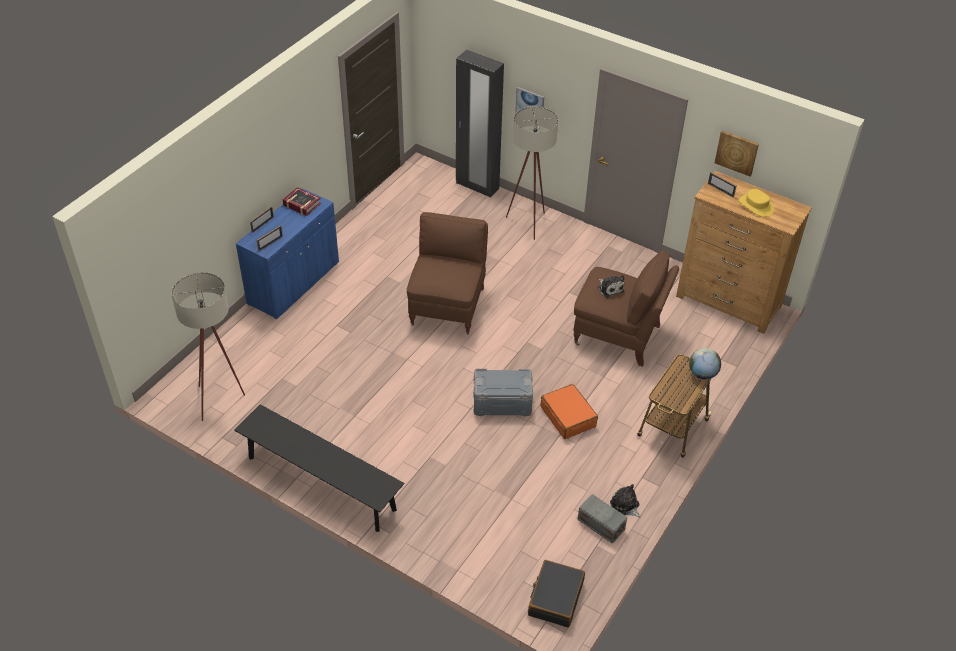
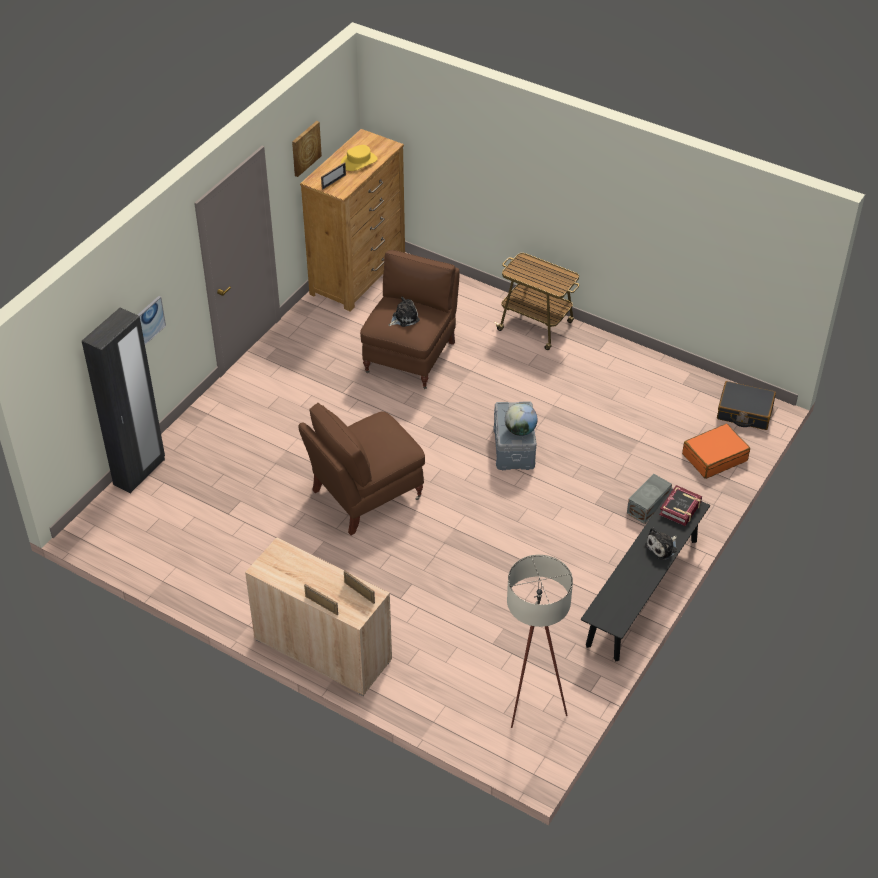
camera: 90 degrees left, 0 degrees up
blue cabinet [236,188,339,319] -> beige cabinet [245,537,392,696]
book [283,187,321,216] -> book moved to [659,485,702,526]
brown armchair [407,212,488,335] -> brown armchair turned 45 degrees counterclockwise [299,403,425,535]
beige floor lamp [506,106,558,240] -> none
orange suitcase [541,384,598,439] -> orange suitcase moved to [682,424,750,479]
grey storage box [578,494,627,544] -> grey storage box moved to [627,474,672,524]
plush toy [610,484,641,518] -> plush toy moved to [645,527,677,560]
globe [689,348,721,379] -> globe moved to [505,403,538,436]

